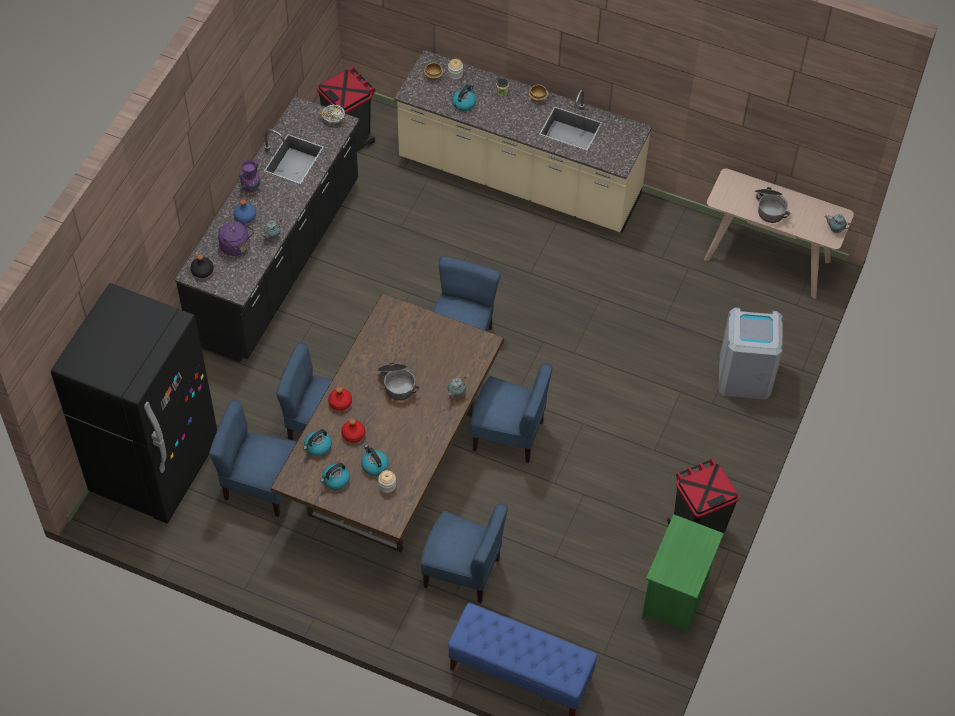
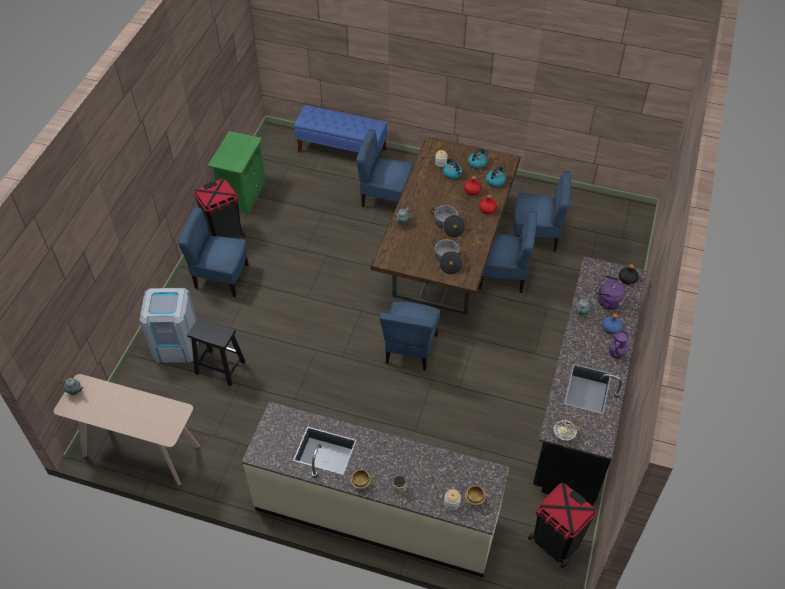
camera: 175 degrees right, 5 degrees down
black fridge [51,283,217,523] -> none
kettle [452,84,476,111] -> none
blue chair [471,363,553,463] -> blue chair moved to [178,207,248,297]
cooking pot [755,187,790,223] -> cooking pot moved to [432,239,463,275]
none -> black stool [187,318,246,386]

